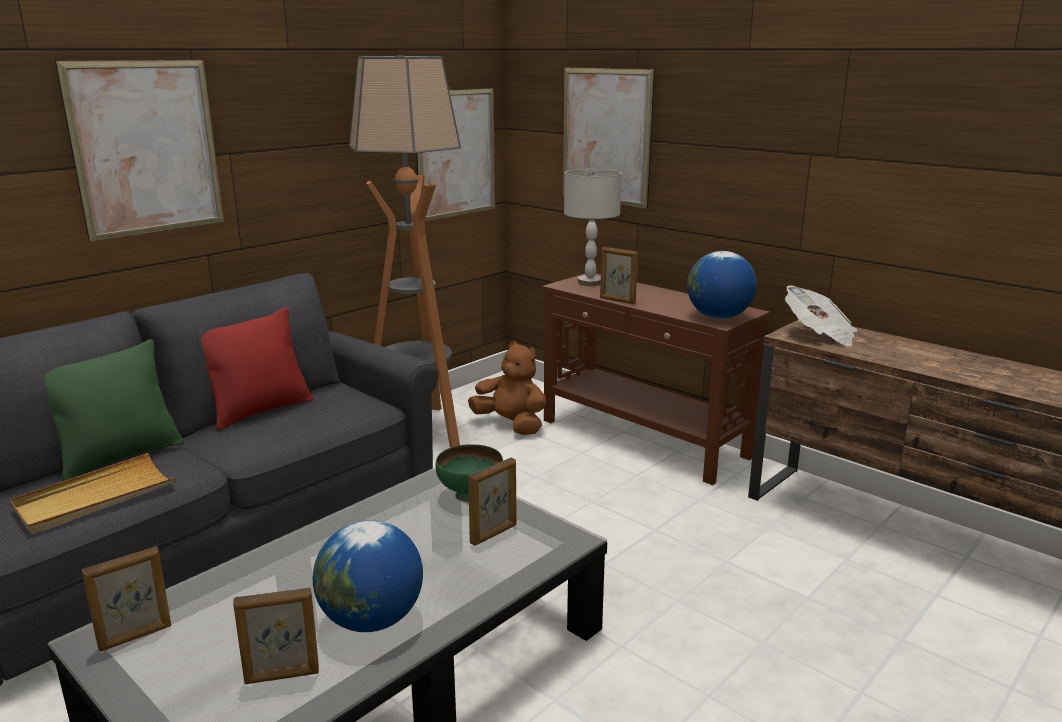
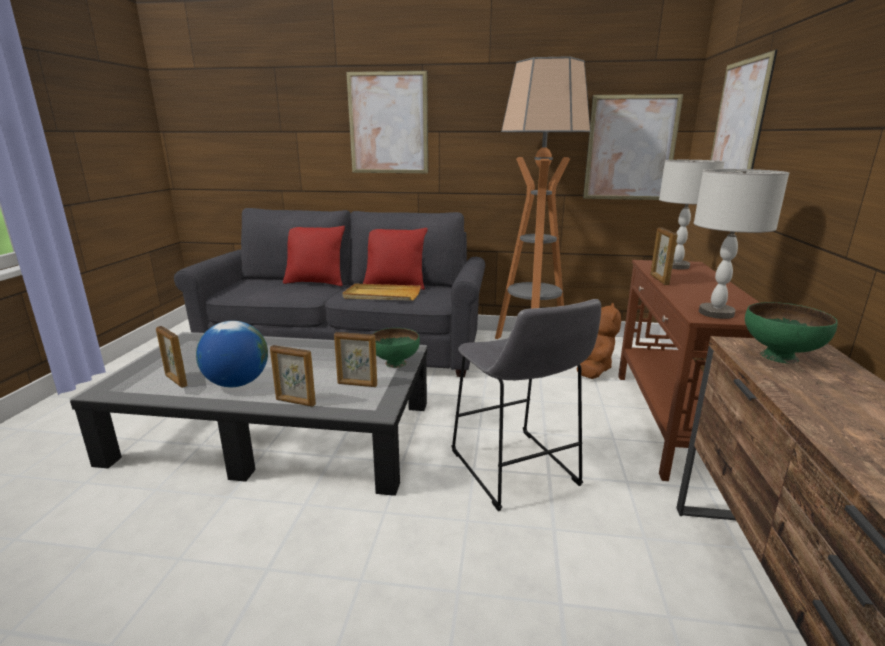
camera: 55 degrees right, 0 degrees up
beige tray [10,453,176,534] -> beige tray moved to [343,284,421,301]
green pillow [44,339,184,481] -> red pillow [283,226,345,286]
picture frame [82,547,172,652] -> picture frame moved to [270,345,316,407]
globe [687,251,757,319] -> grey table lamp [694,169,789,319]
newspaper [785,285,857,346] -> green bowl [745,302,837,363]
none -> grey stool [451,299,601,511]

